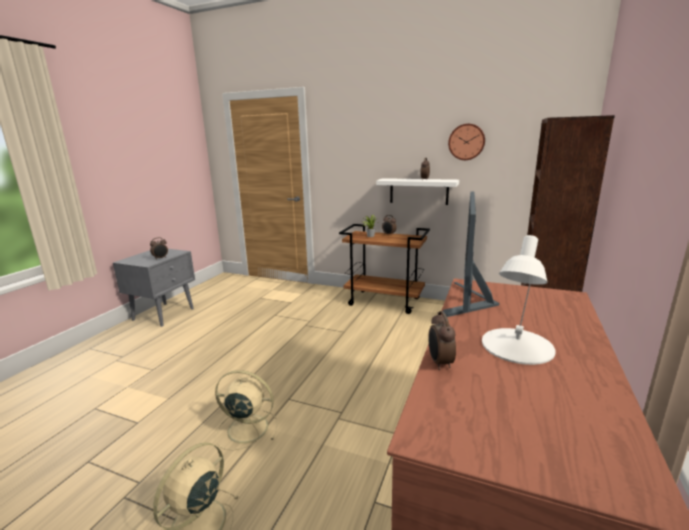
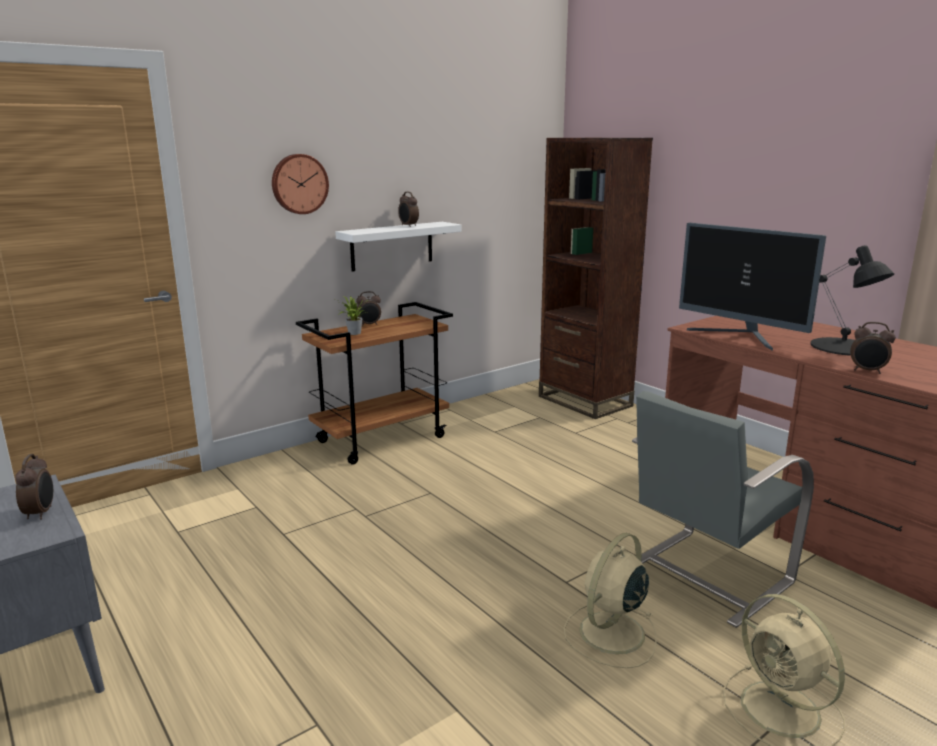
camera: 60 degrees left, 0 degrees up
wall clock [448,124,485,160] -> wall clock moved to [272,154,329,214]
white table lamp [482,235,556,365] -> black table lamp [810,245,894,356]
none -> grey chair [632,391,814,628]

